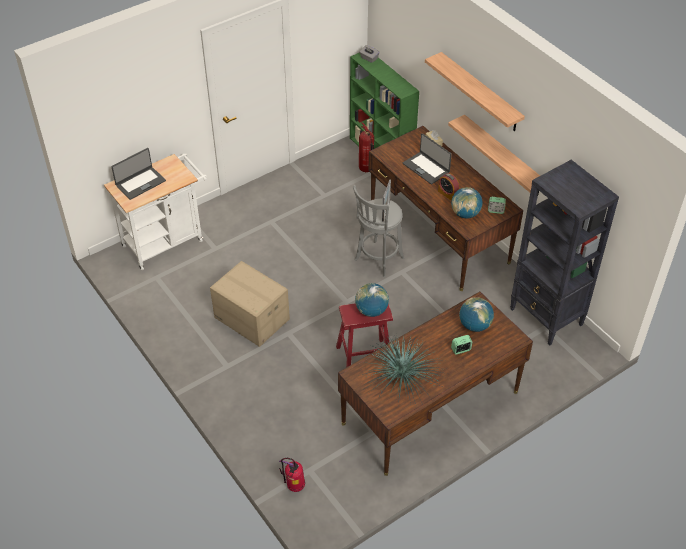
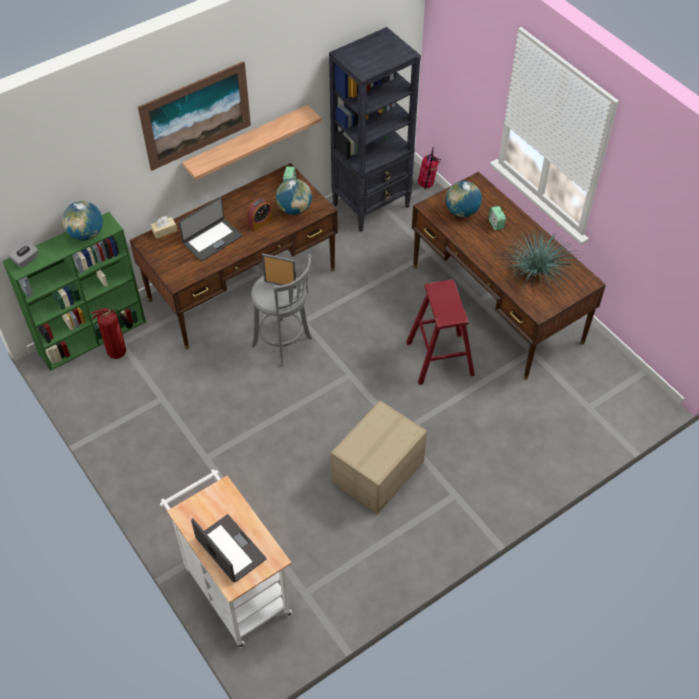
camera: 90 degrees left, 5 degrees up
fire extinguisher [279,458,305,492] -> fire extinguisher moved to [418,147,441,189]
globe [355,283,389,317] -> globe moved to [62,201,103,241]
shelf [425,52,525,131] -> picture [138,61,251,171]

